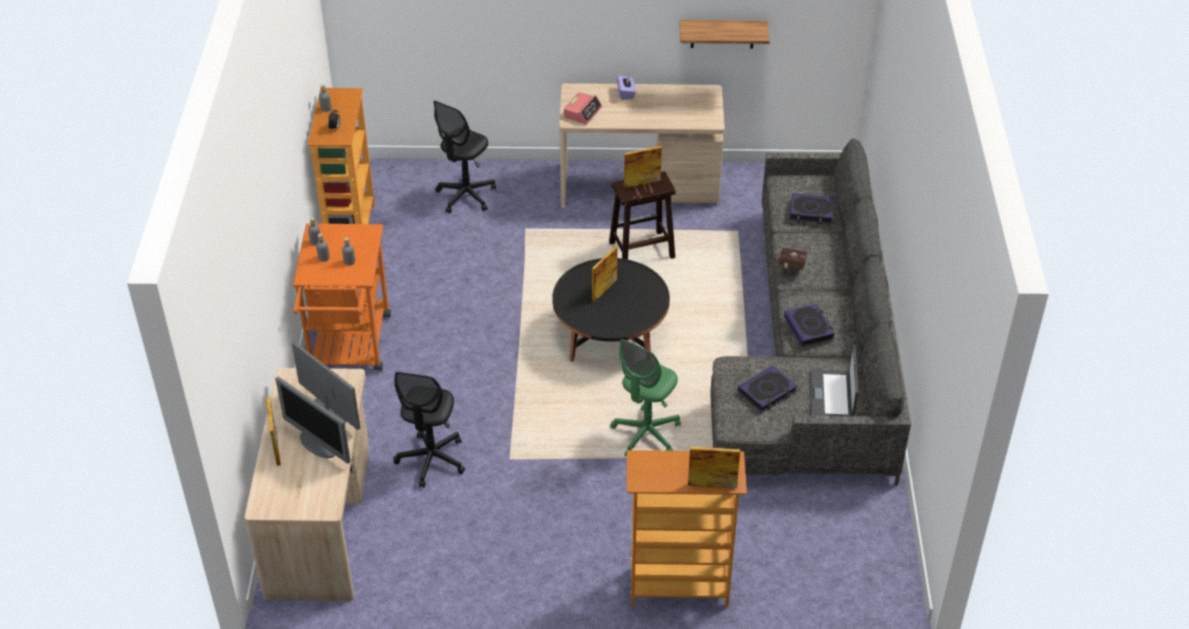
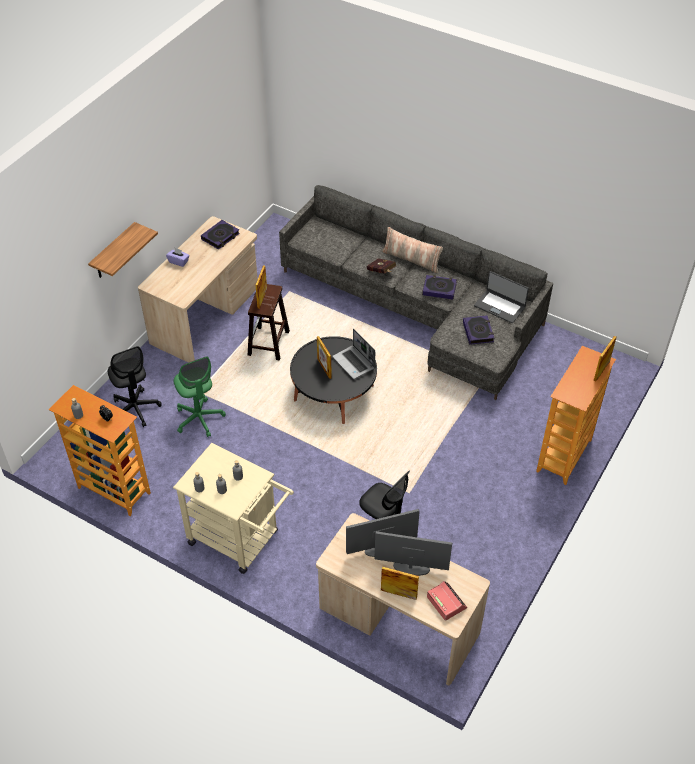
camera: 60 degrees left, 5 degrees up
monitor [275,377,351,464] -> monitor turned 150 degrees counterclockwise [374,531,452,576]
orange cart [293,224,391,371] -> beige cart [173,443,294,574]
alarm clock [564,92,602,124] -> alarm clock moved to [427,581,467,621]
green office chair [610,339,681,456] -> green office chair moved to [174,356,226,437]
shelf [680,20,770,48] -> shelf moved to [88,222,158,278]
book [789,193,834,224] -> book moved to [201,220,240,250]
none -> laptop [332,328,375,379]
none -> pillow [382,227,443,273]

